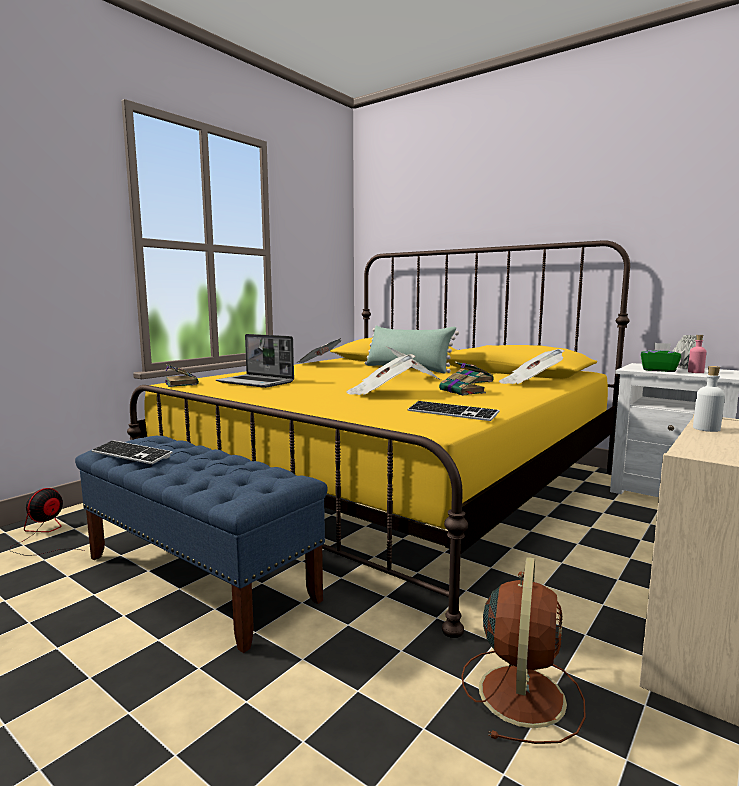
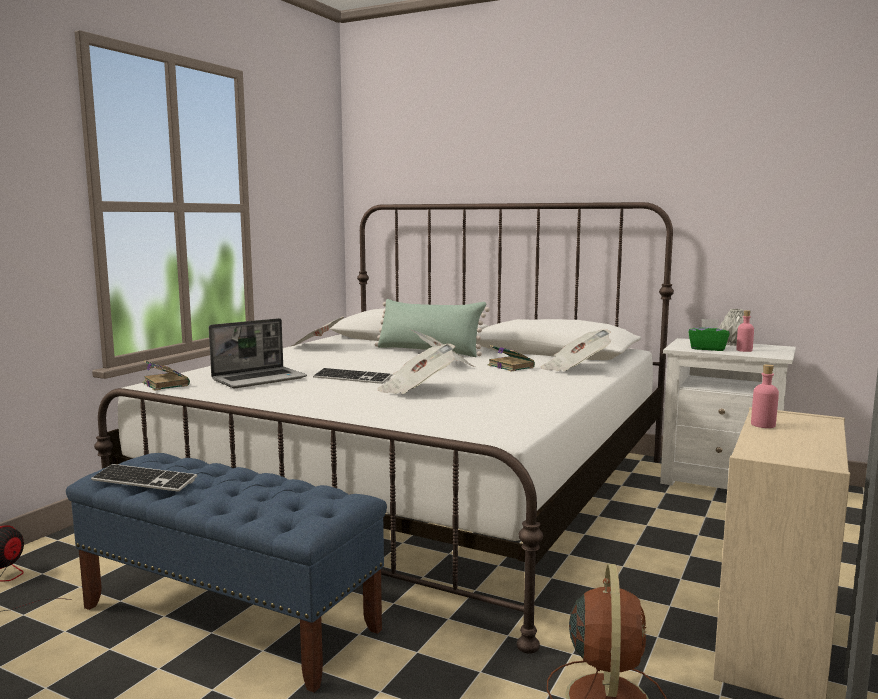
camera: 10 degrees left, 0 degrees up
yellow bed [127,240,630,638] -> white bed [94,202,674,654]
laptop [216,334,294,388] -> laptop turned 60 degrees counterclockwise [209,318,307,388]
keyboard [408,401,500,421] -> keyboard moved to [313,368,392,384]
book [439,369,486,396] -> none
white bottle [693,366,725,432] -> pink bottle [751,364,779,428]

